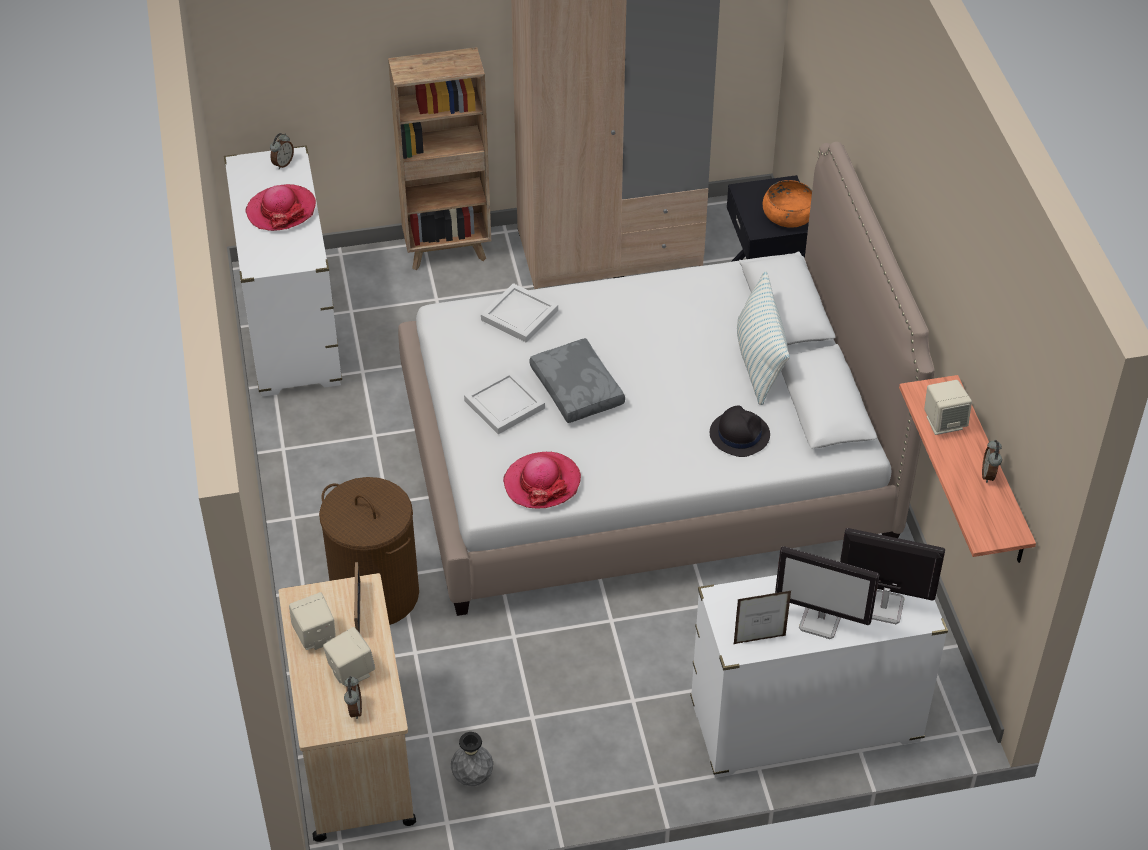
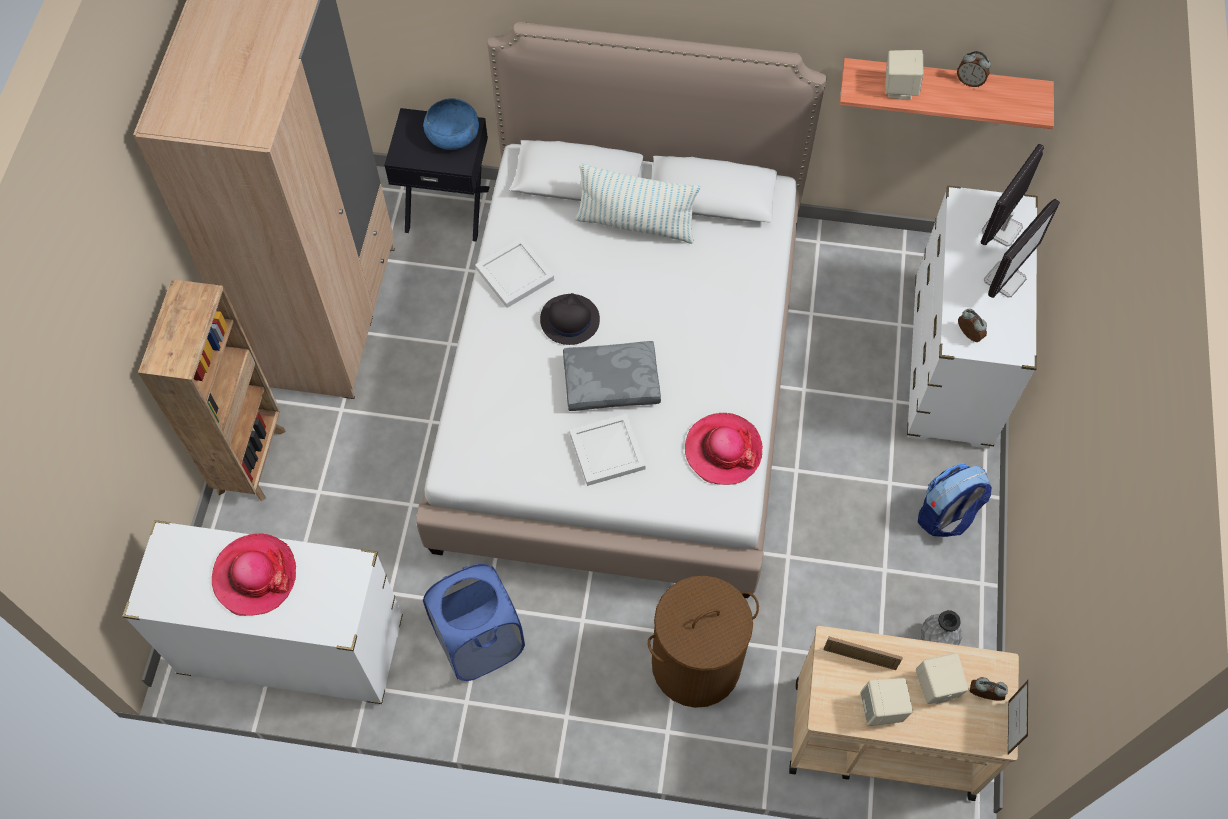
camera: 70 degrees left, 15 degrees up
alarm clock [270,133,294,170] -> alarm clock moved to [958,309,987,342]
white tray [481,283,558,343] -> white tray moved to [475,238,554,308]
black hat [710,406,770,457] -> black hat moved to [540,293,600,345]
picture frame [734,591,791,644] -> picture frame moved to [1008,680,1028,755]
orange bowl [763,180,812,228] -> blue bowl [423,98,479,150]
none -> blue laundry basket [423,564,525,681]
none -> backpack [918,464,992,537]

